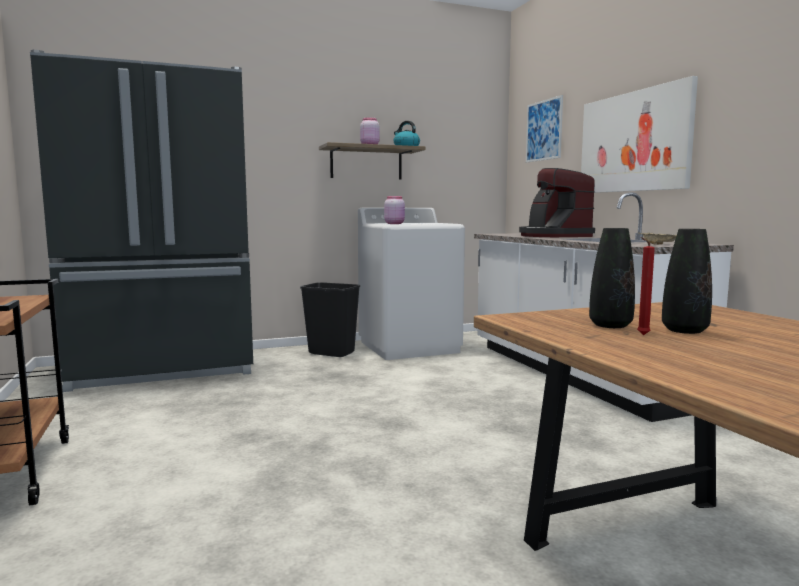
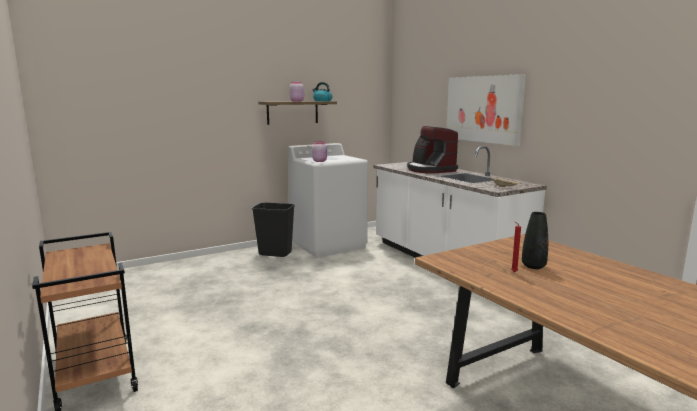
camera: 10 degrees left, 5 degrees up
black fridge [30,50,253,392] -> none
picture [526,95,563,162] -> none
black vase [589,228,635,328] -> none

